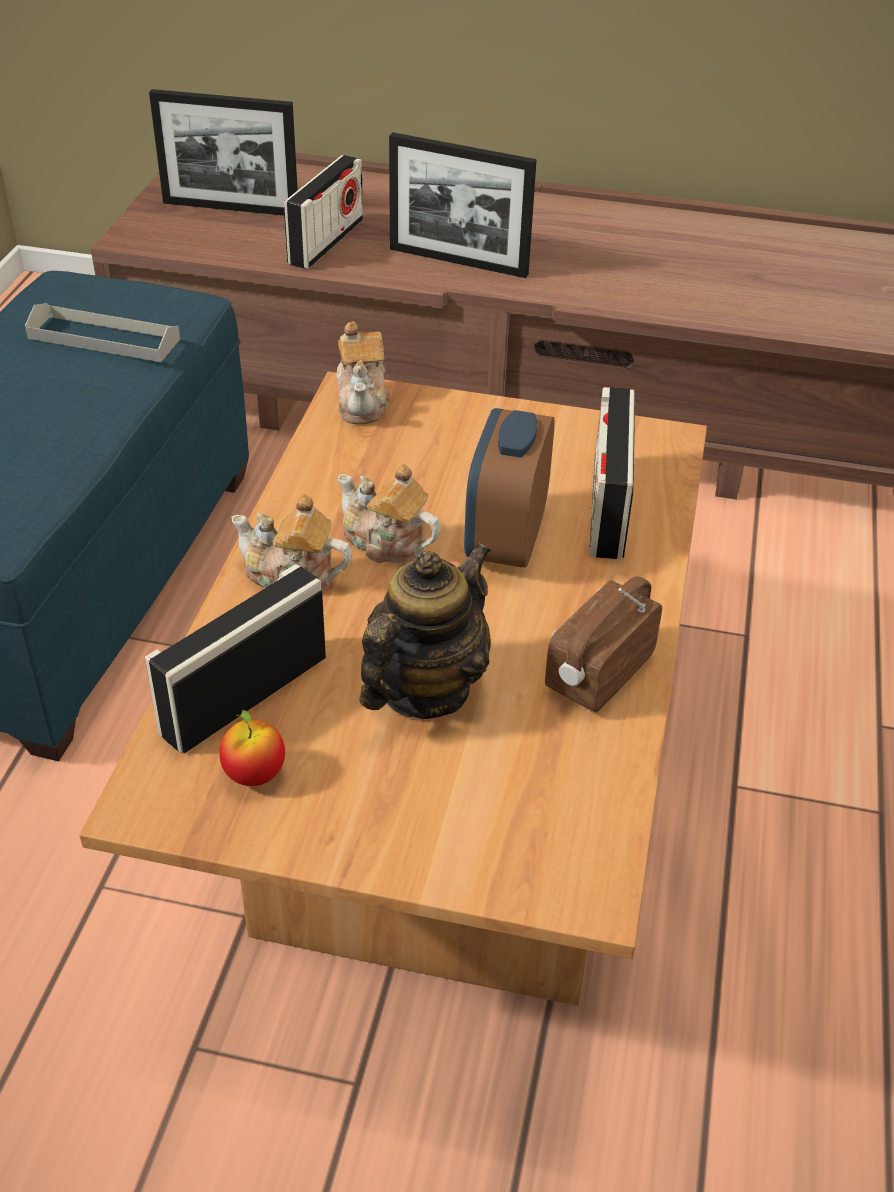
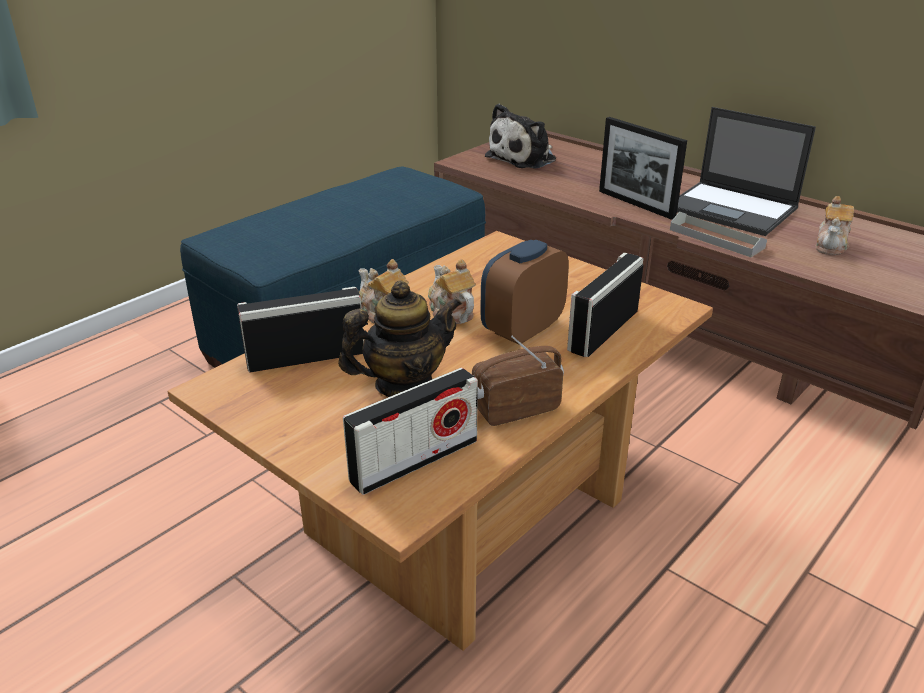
camera: 30 degrees right, 10 degrees down
grey tray [25,303,180,362] -> grey tray moved to [670,212,767,257]
picture frame [149,89,298,215] -> plush toy [485,104,556,169]
apple [219,710,285,786] -> none
radio [284,155,363,269] -> radio moved to [343,368,478,495]
teapot [337,321,391,424] -> teapot moved to [816,196,854,255]
none -> laptop [677,107,816,236]

